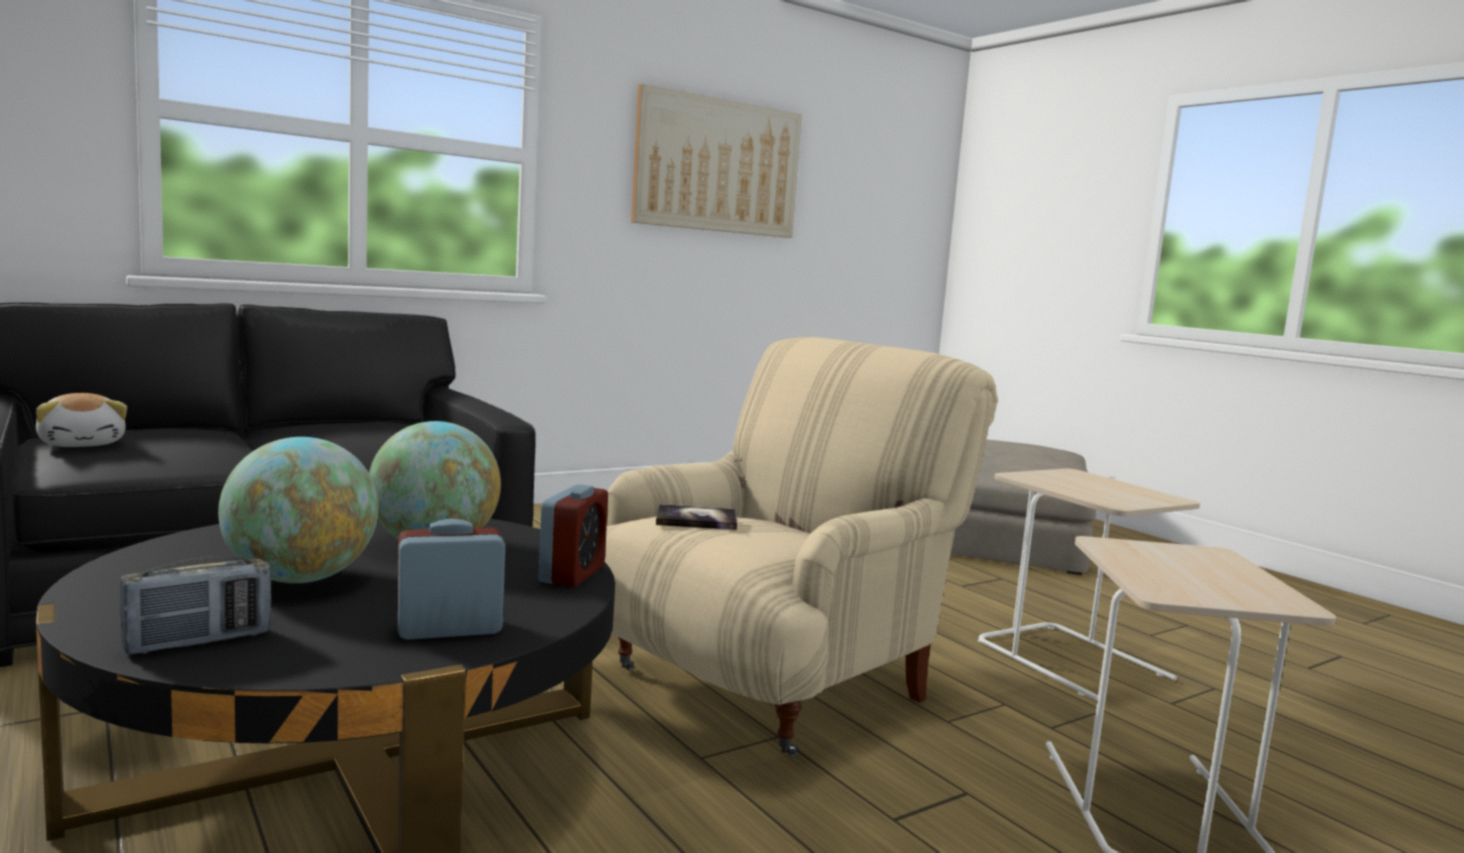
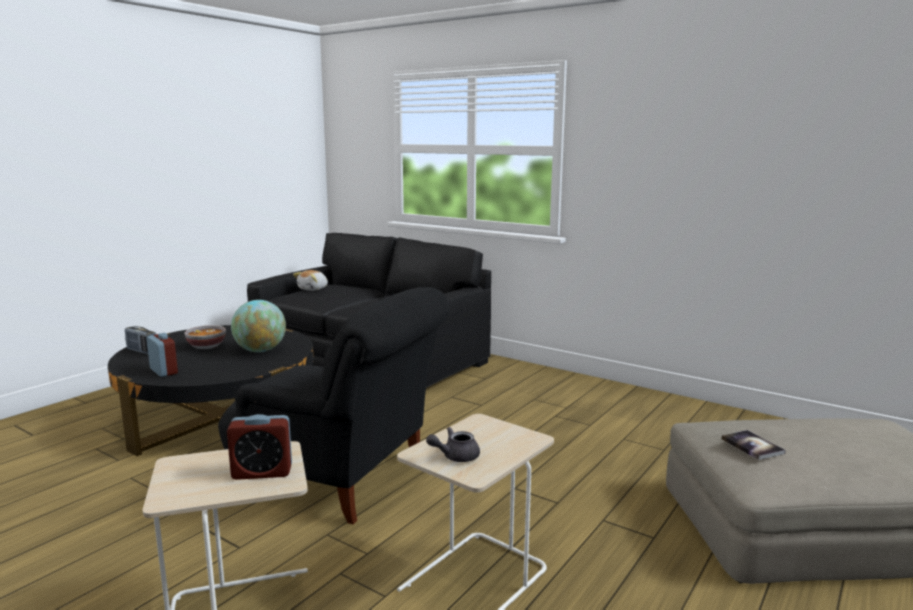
camera: 70 degrees right, 5 degrees up
globe [218,437,379,583] -> bowl [184,325,226,349]
alarm clock [539,485,608,587] -> alarm clock moved to [227,414,292,480]
beige armchair [605,337,998,757] -> black armchair [218,287,450,524]
picture [631,84,802,238] -> none
book [656,504,737,530] -> book moved to [721,430,786,460]
none -> grey teapot [426,427,480,462]

